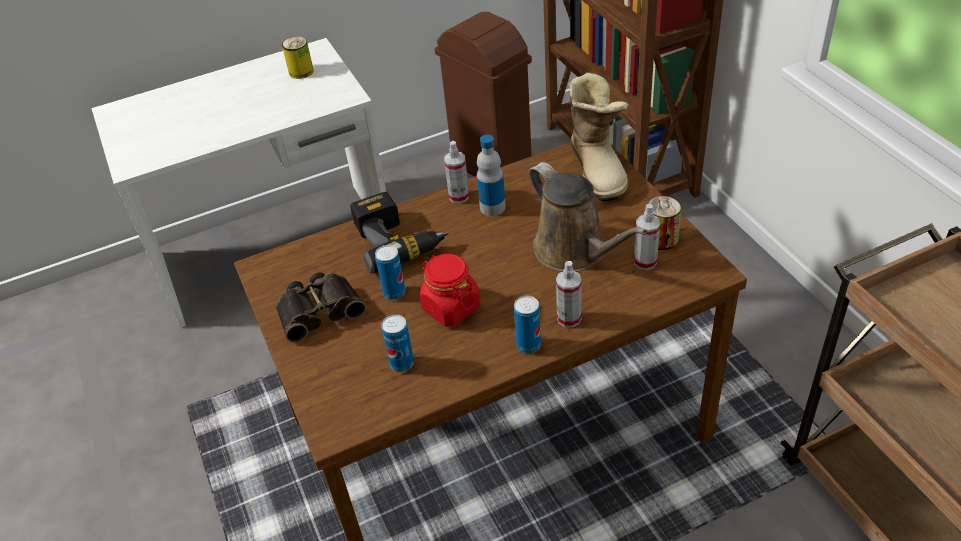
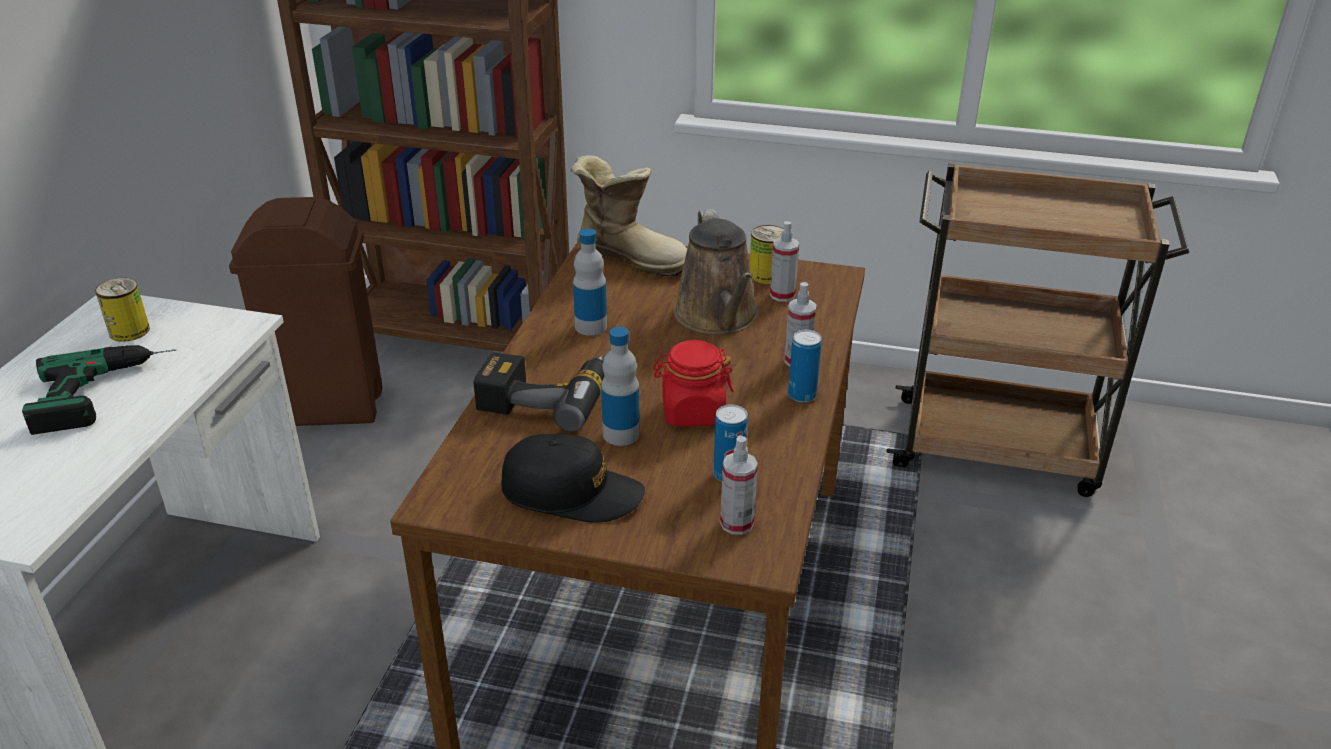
camera: 55 degrees left, 10 degrees down
binoculars [276,272,366,343] -> black cap [501,434,645,523]
can [375,245,406,300] -> bottle [601,327,640,446]
spray bottle [444,141,469,203] -> spray bottle moved to [720,436,758,535]
brown watering can [529,162,647,272] -> brown watering can turned 75 degrees clockwise [674,209,759,335]
none -> power drill [22,345,177,435]

